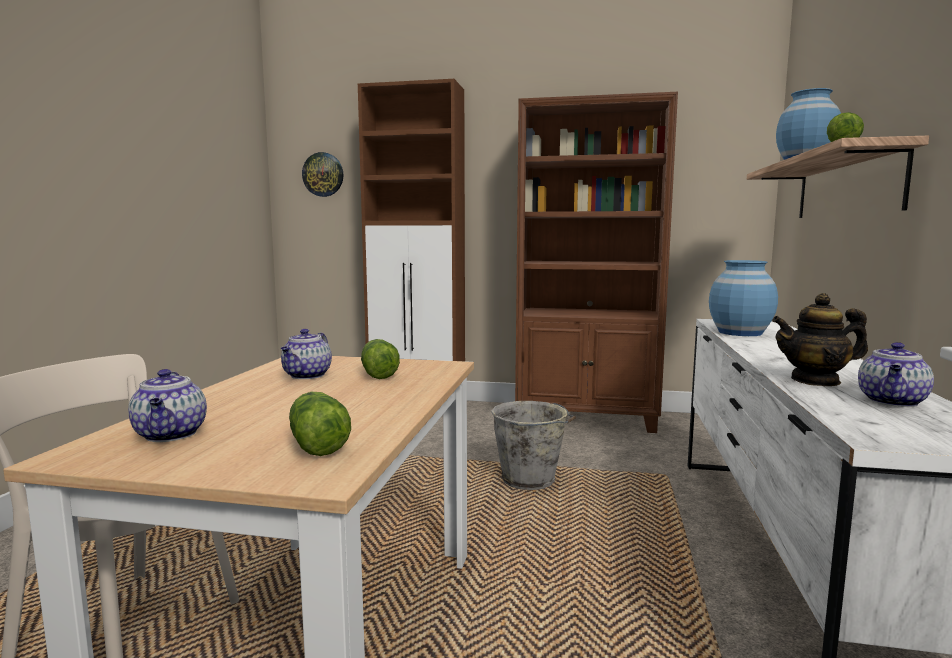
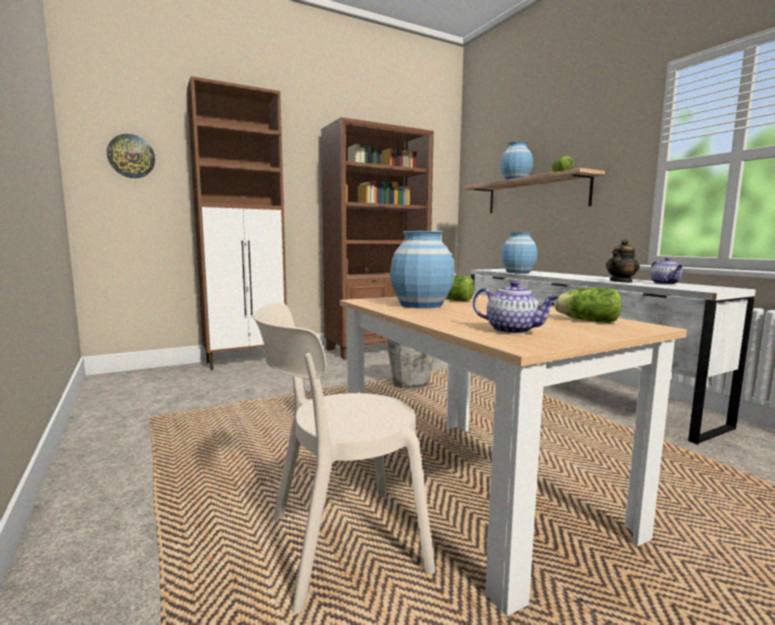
camera: 40 degrees left, 0 degrees up
teapot [281,329,332,379] -> blue vase [390,231,454,308]

